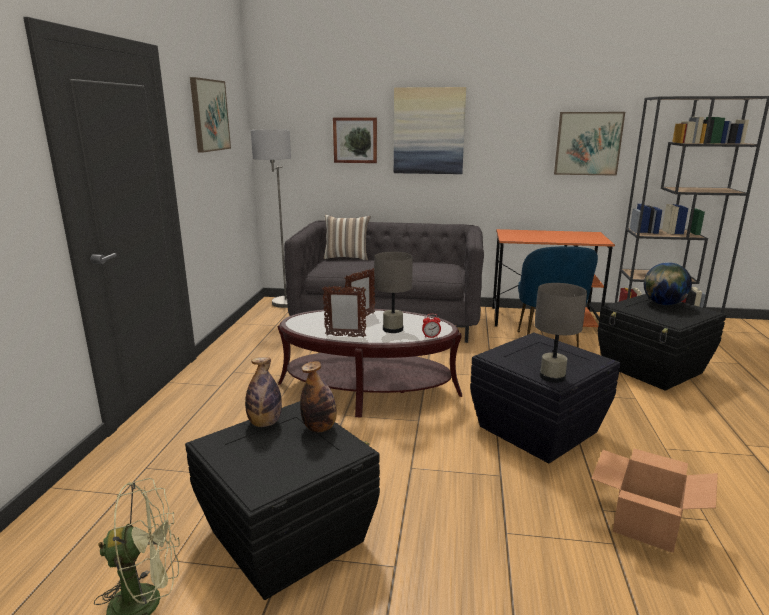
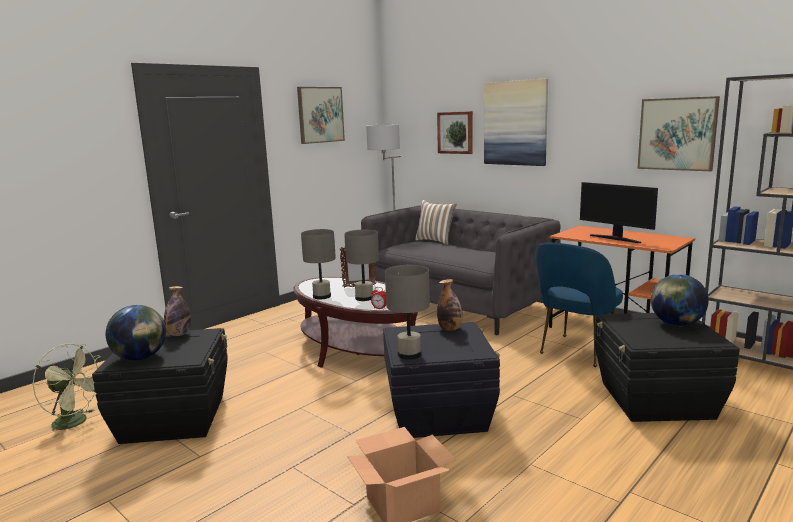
camera: 35 degrees right, 5 degrees down
bottle [300,361,337,432] -> bottle moved to [437,279,463,330]
picture frame [322,286,366,338] -> grey table lamp [301,229,336,299]
none -> globe [106,305,166,360]
none -> monitor [580,182,658,243]

